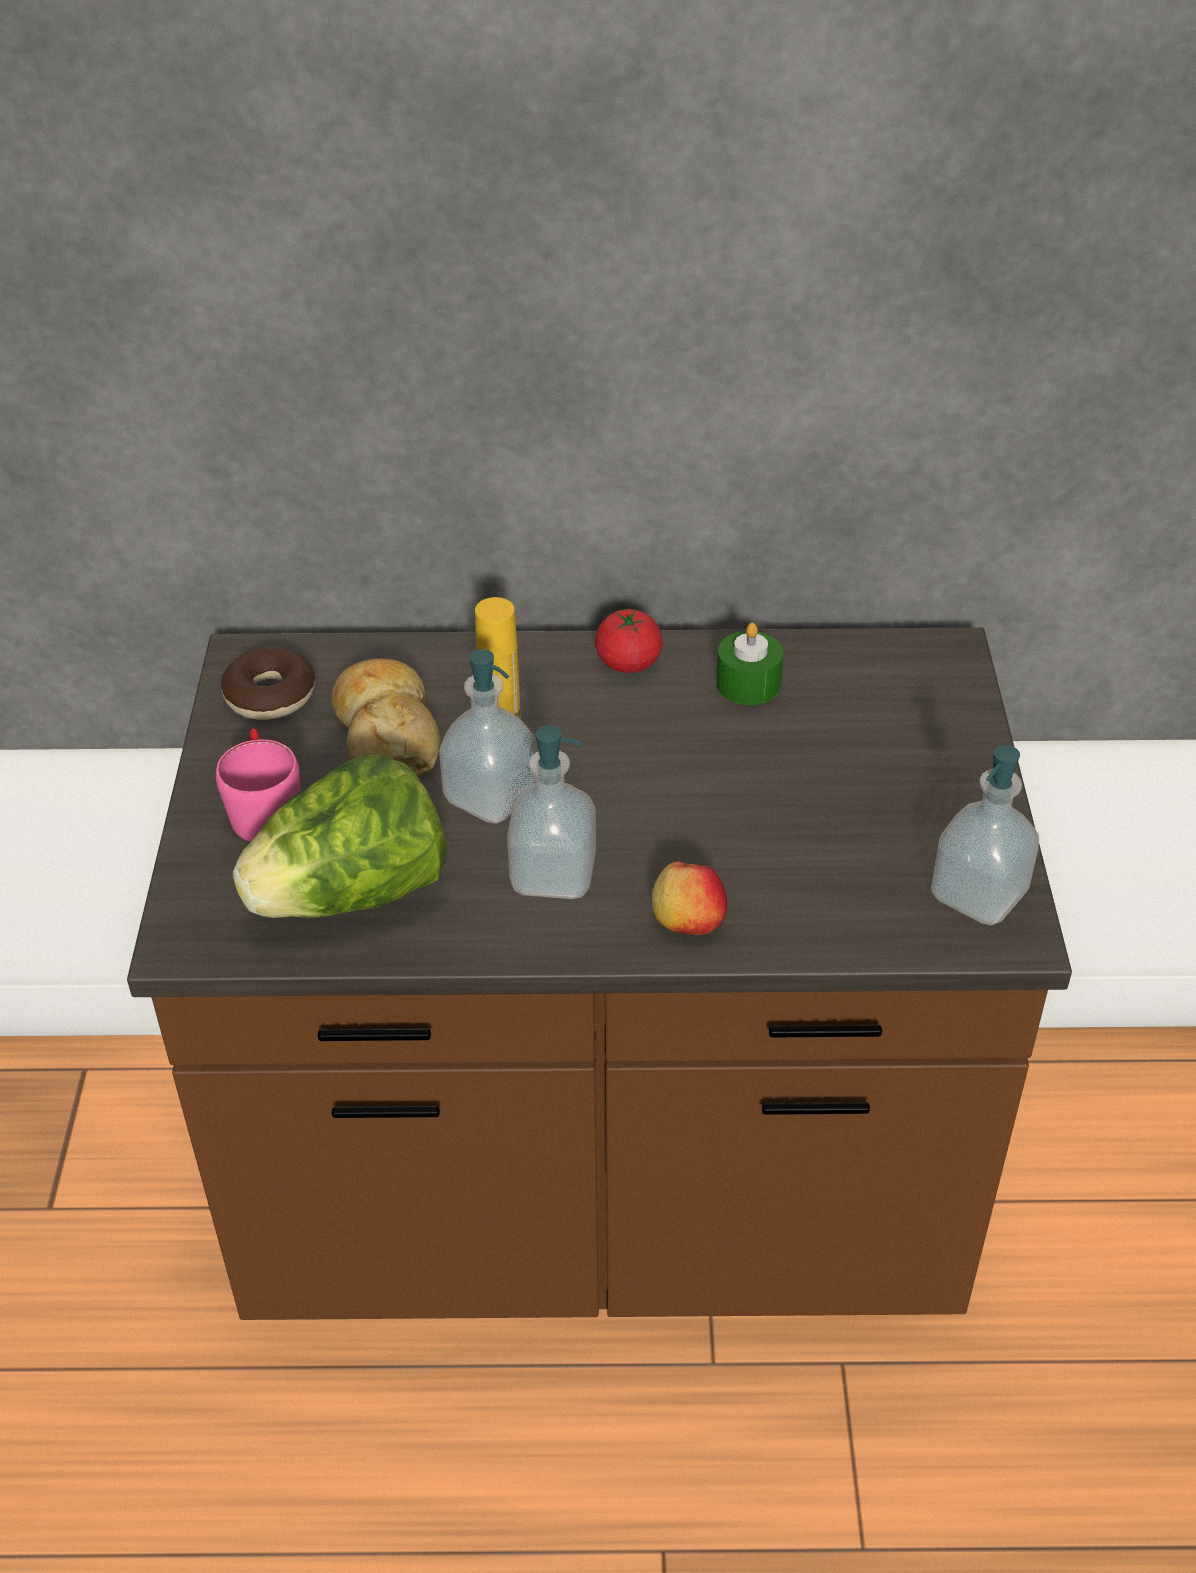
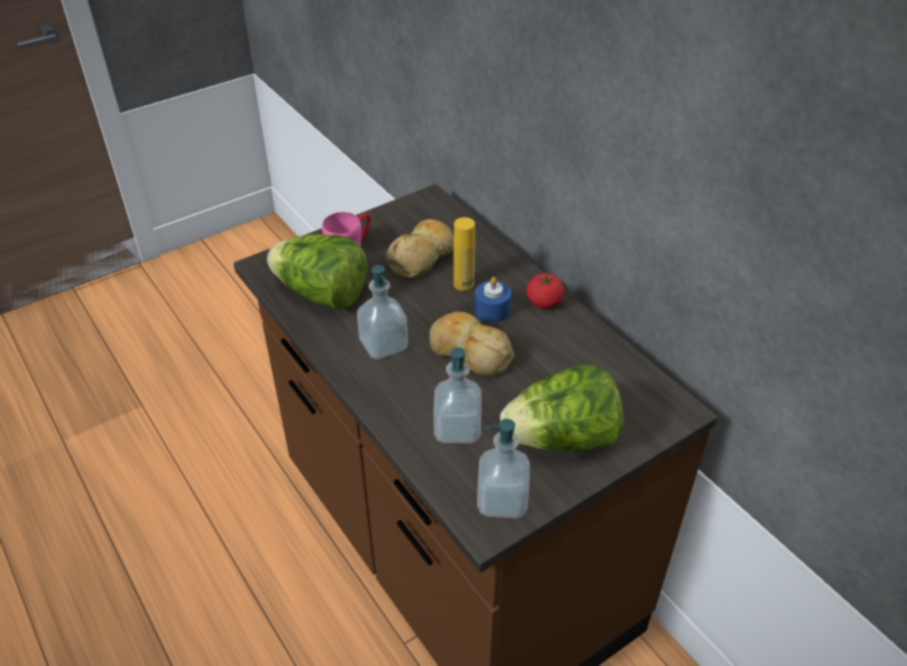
camera: 55 degrees right, 0 degrees up
donut [221,647,315,720] -> none
soap dispenser [439,649,537,824] -> soap dispenser moved to [434,347,481,444]
apple [652,862,727,935] -> none
green candle [716,623,783,705] -> none
none -> bread [429,311,514,376]
none -> blue candle [475,277,511,322]
none -> lettuce [500,364,624,452]

